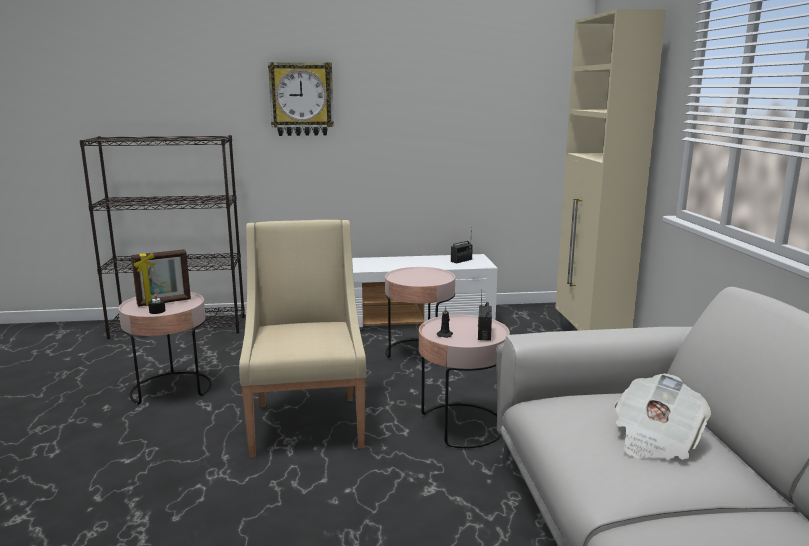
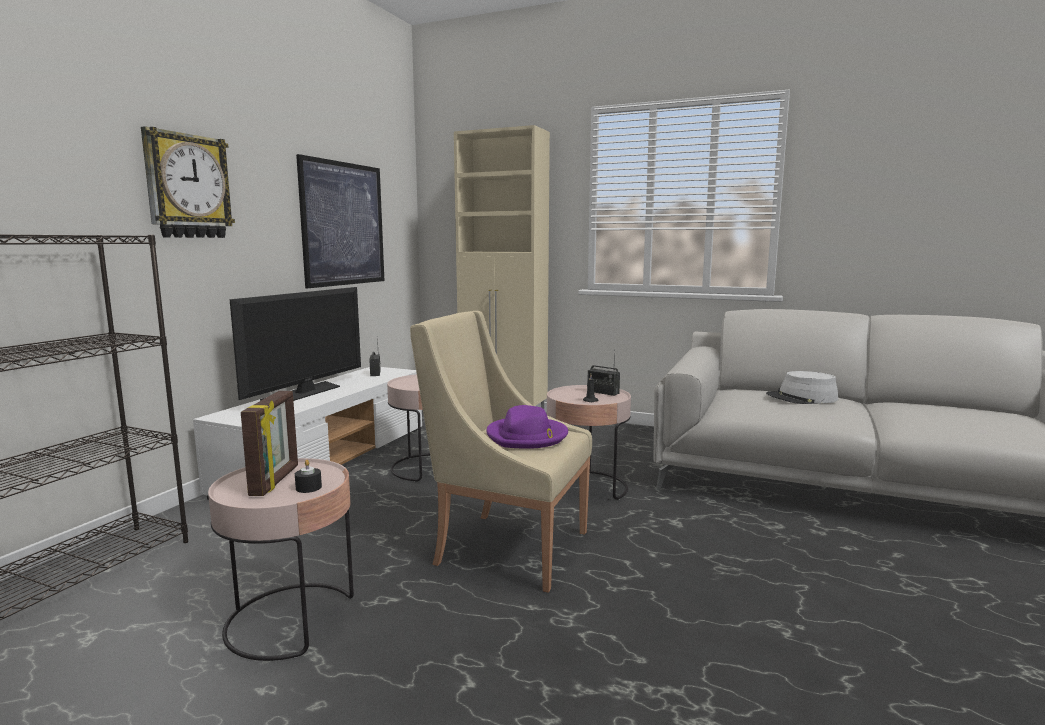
camera: 60 degrees left, 5 degrees down
newspaper [614,374,711,459] -> grey hat [766,371,838,404]
none -> television [230,287,361,401]
none -> picture [296,154,384,288]
none -> purple hat [486,405,568,449]

